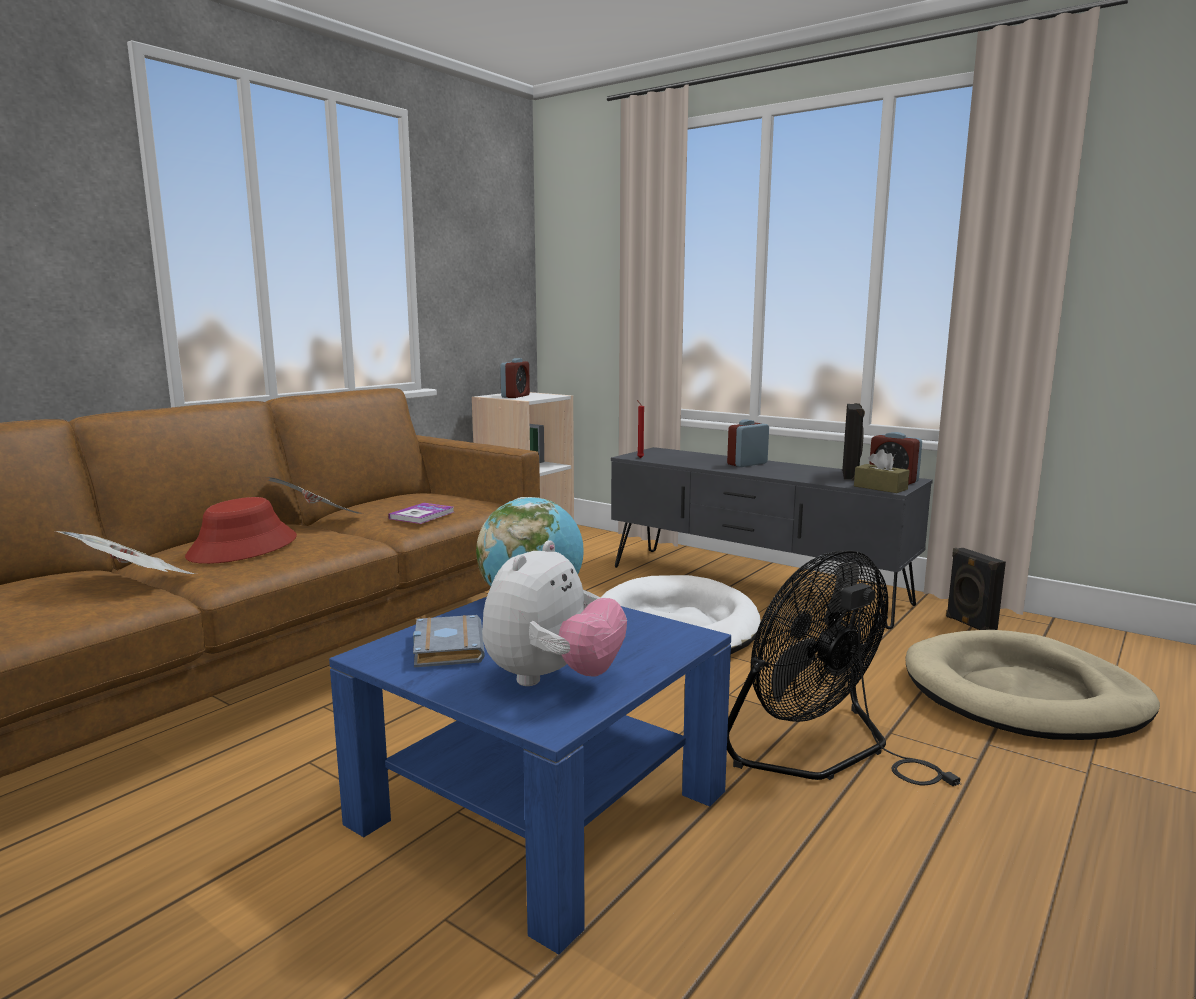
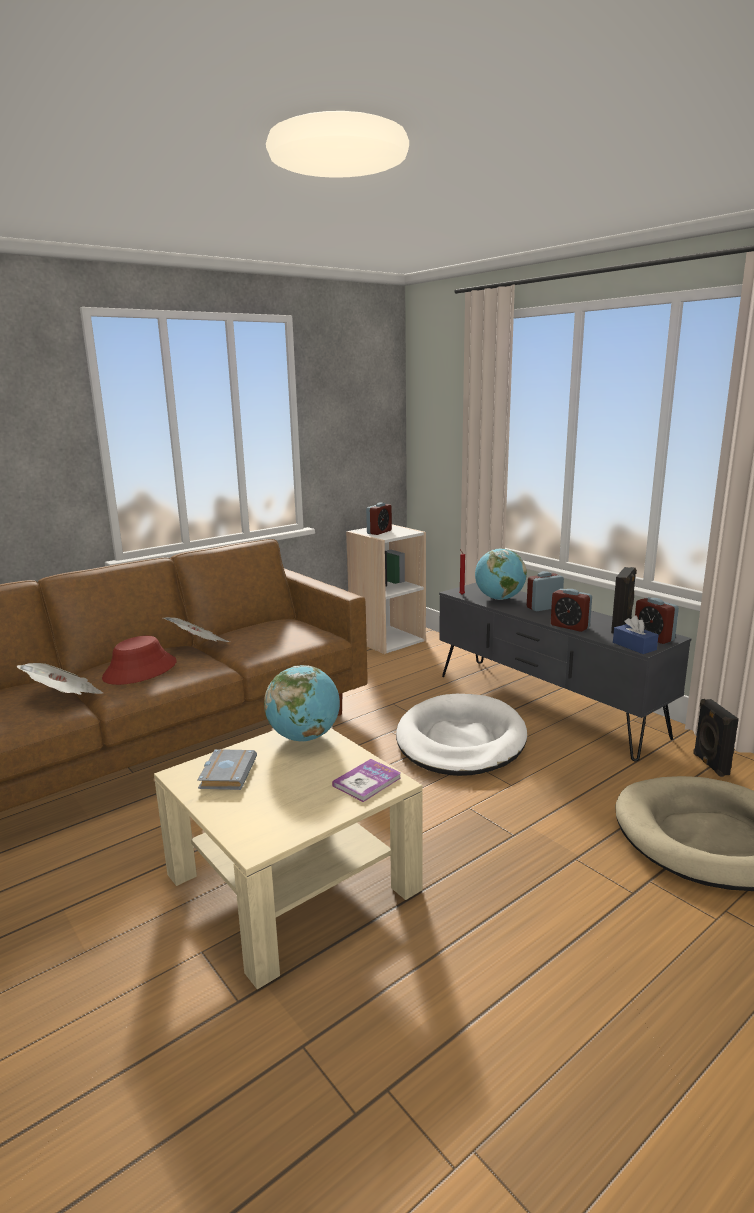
camera: 15 degrees right, 5 degrees up
blue coffee table [329,597,731,954] -> beige coffee table [154,728,423,989]
book [388,503,454,524] -> book moved to [332,759,401,802]
plush toy [482,540,627,686] -> none
black fan [727,551,961,786] -> none
brown tissue box [854,449,910,493] -> blue tissue box [613,616,658,654]
none -> globe [475,549,527,600]
none -> alarm clock [551,589,592,632]

